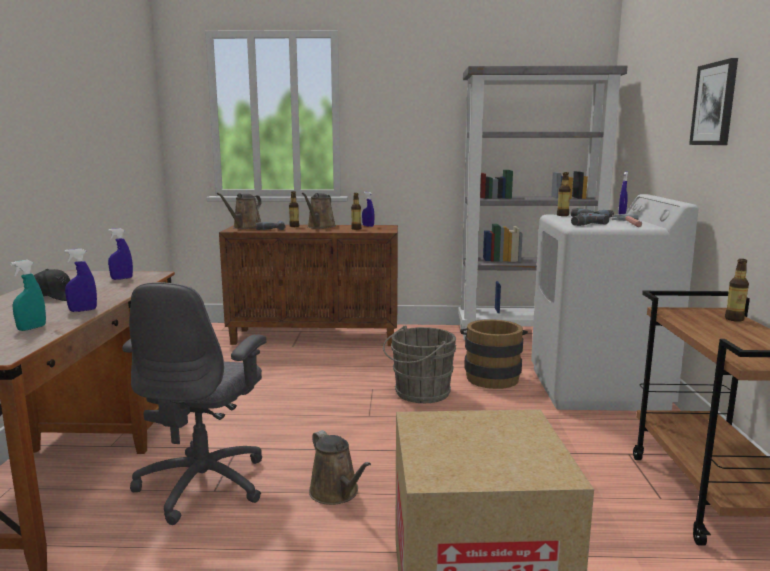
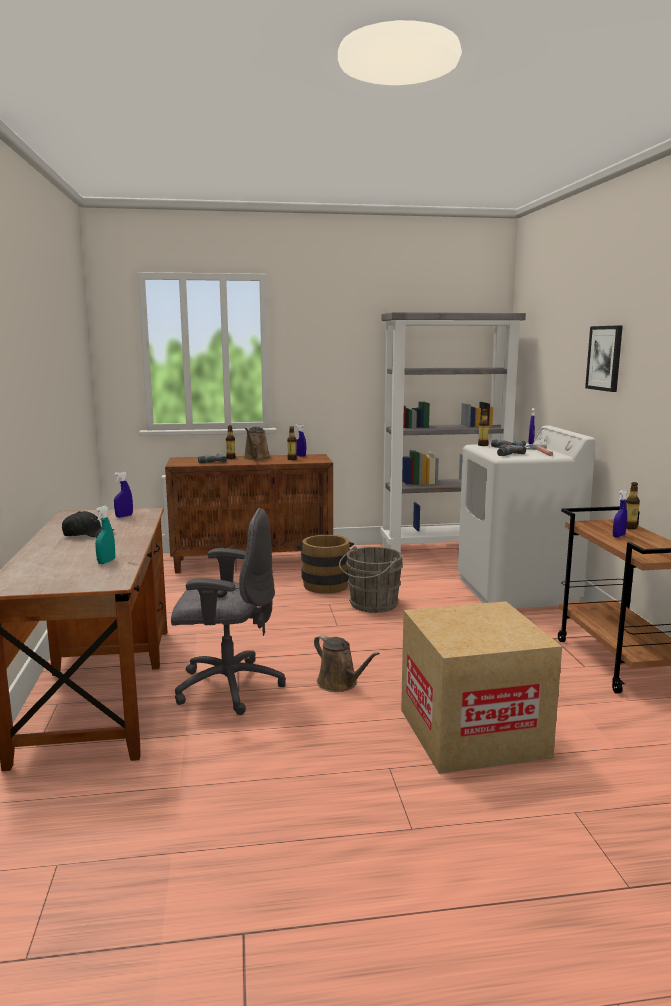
camera: 10 degrees left, 0 degrees up
blue spray bottle [64,249,97,312] -> blue spray bottle moved to [613,490,627,538]
grey office chair [122,282,266,525] -> grey office chair turned 90 degrees counterclockwise [171,508,286,715]
brown watering can [217,193,262,229] -> none
brown bucket [460,319,528,389] -> brown bucket moved to [297,535,354,594]

